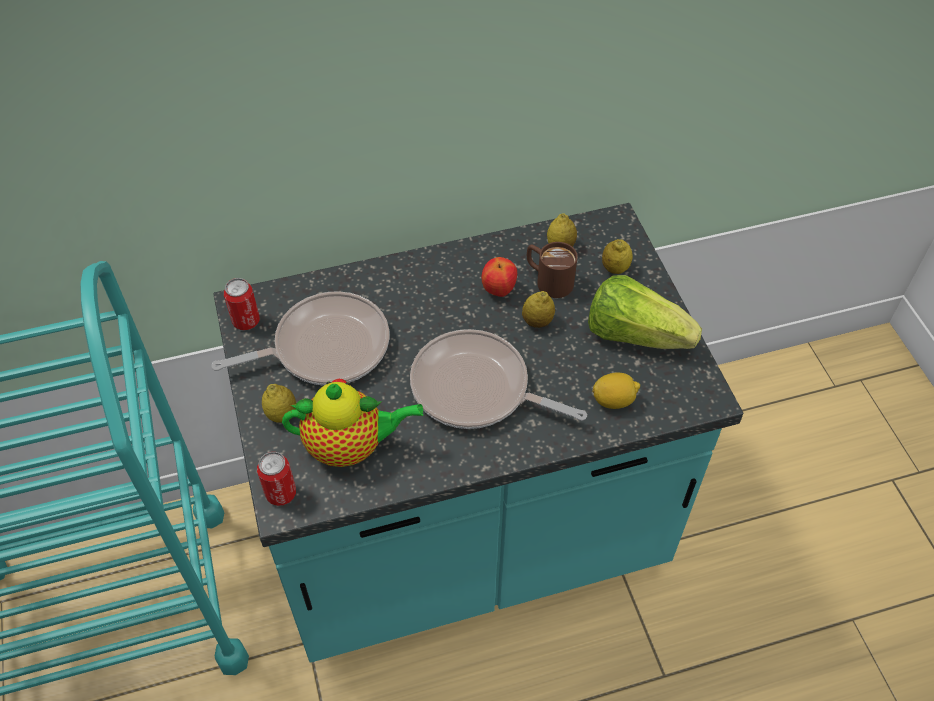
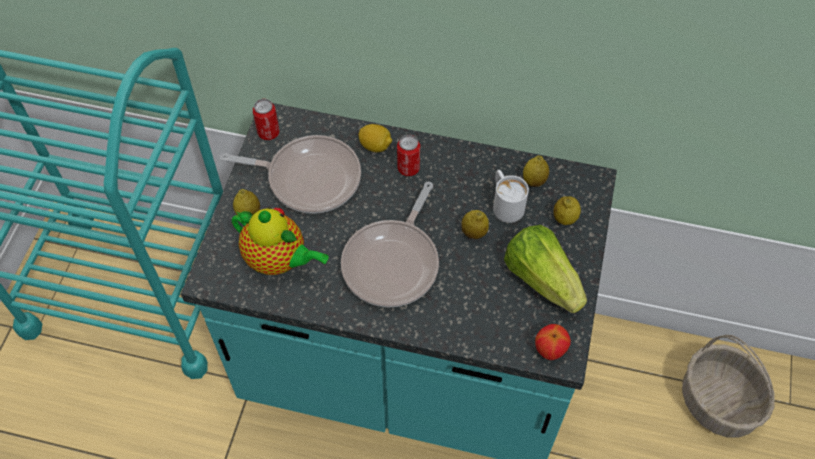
camera: 30 degrees right, 5 degrees up
can [257,452,296,506] -> can moved to [397,135,420,176]
frying pan [410,329,587,429] -> frying pan turned 120 degrees counterclockwise [341,182,439,307]
apple [482,257,517,297] -> apple moved to [535,324,571,360]
brown mug [527,242,578,298] -> white mug [493,170,529,223]
lemon [592,373,640,409] -> lemon moved to [358,124,392,152]
none -> basket [682,335,775,438]

